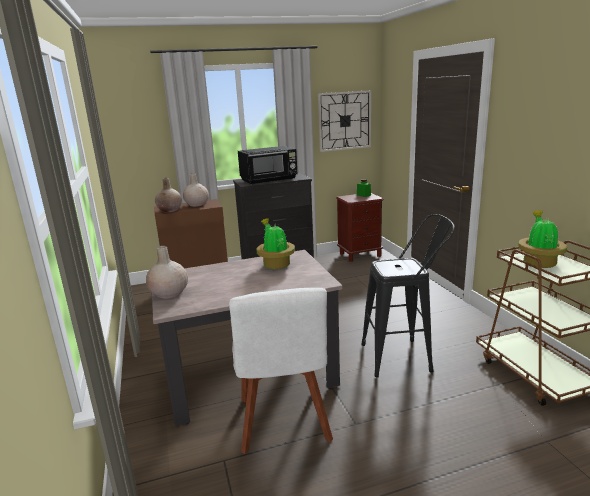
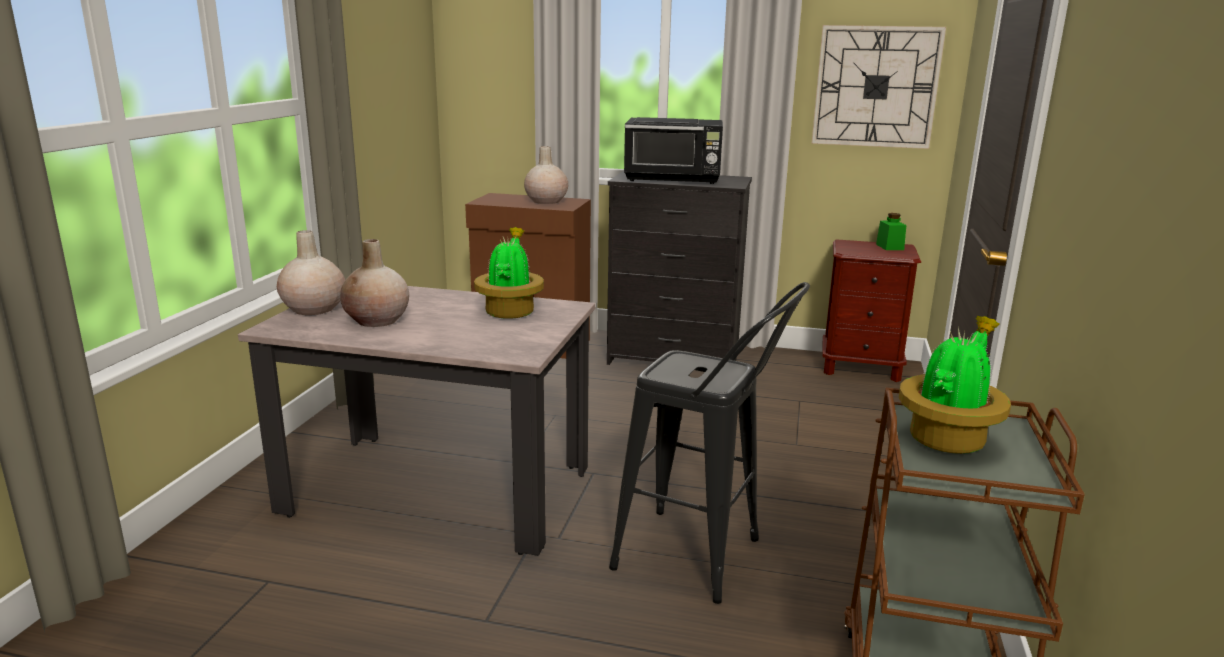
camera: 30 degrees right, 0 degrees up
beige vase [155,178,182,212] -> beige vase moved to [340,239,409,327]
white chair [229,288,333,454] -> none

